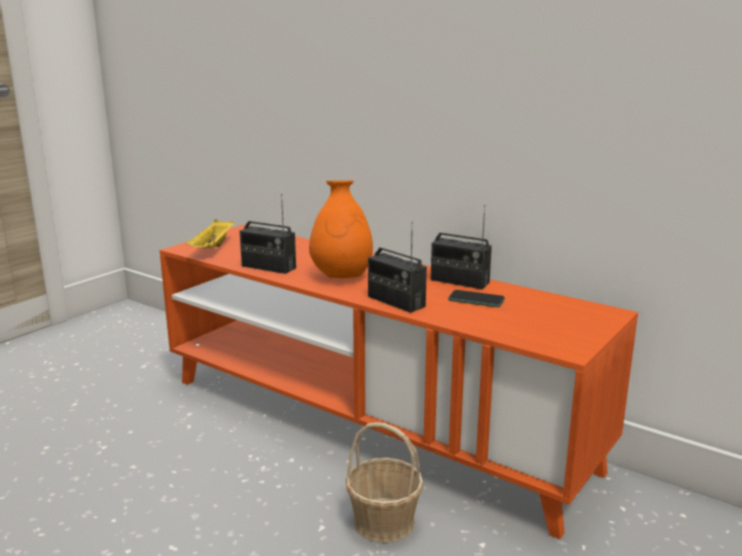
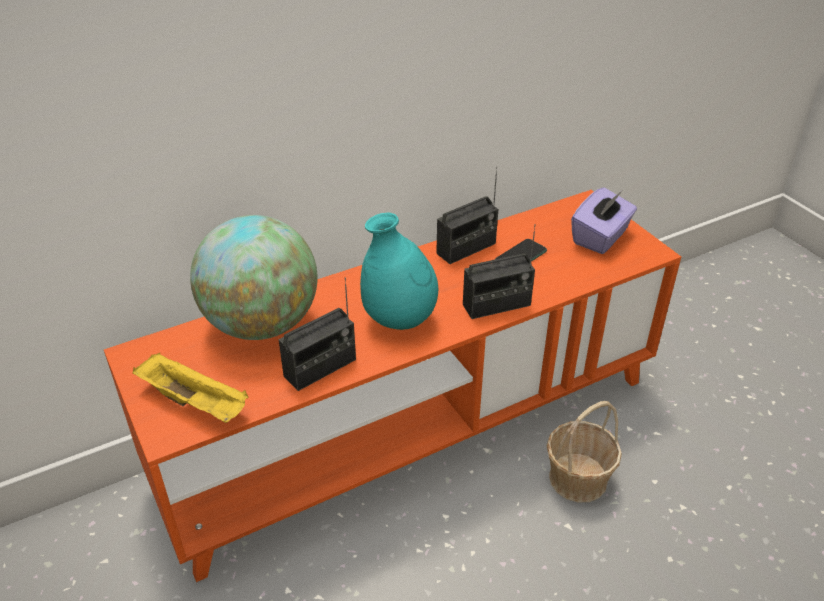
camera: 65 degrees left, 20 degrees up
orange vase [309,180,373,278] -> turquoise vase [360,213,438,330]
none -> globe [190,215,317,340]
none -> purple tissue box [571,187,637,254]

